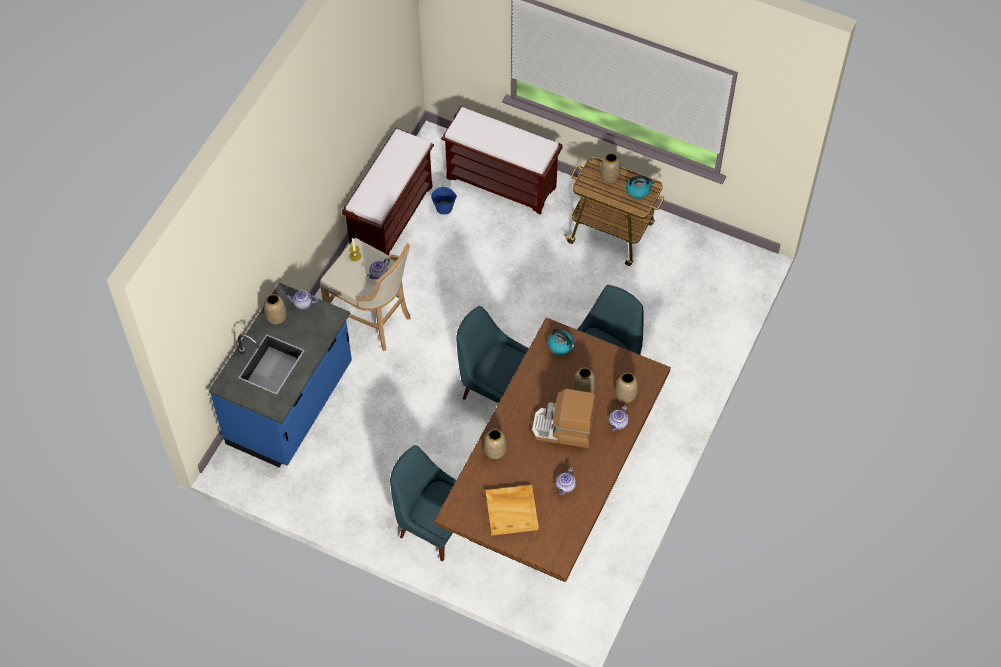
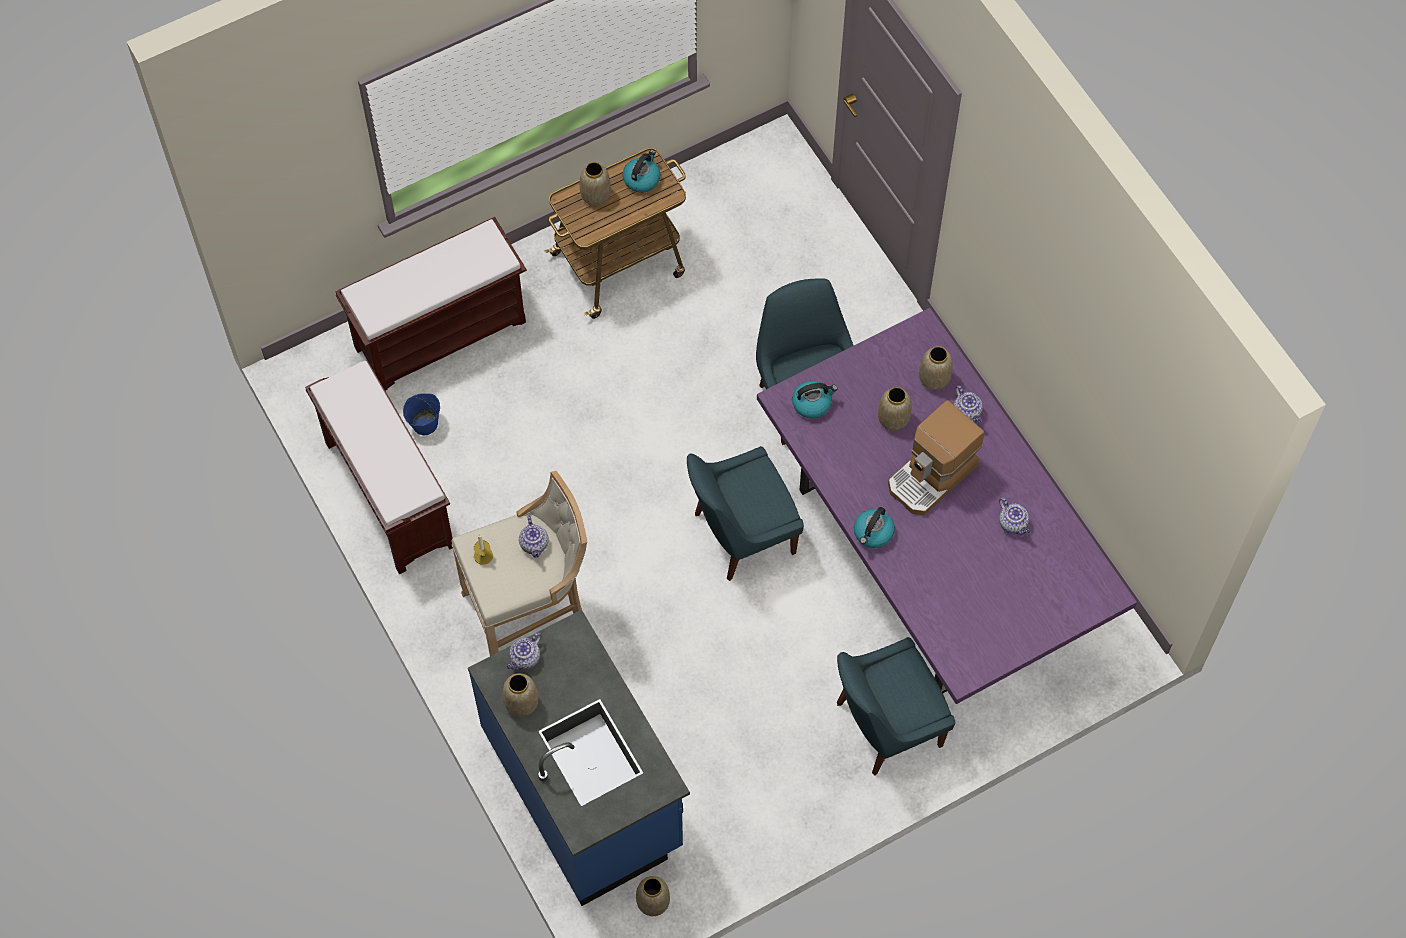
camera: 55 degrees left, 5 degrees up
brown dining table [434,317,671,582] -> purple dining table [757,308,1137,704]
vase [484,429,506,459] -> vase moved to [636,876,670,916]
beige tray [485,485,539,536] -> none
none -> kettle [854,507,895,548]

